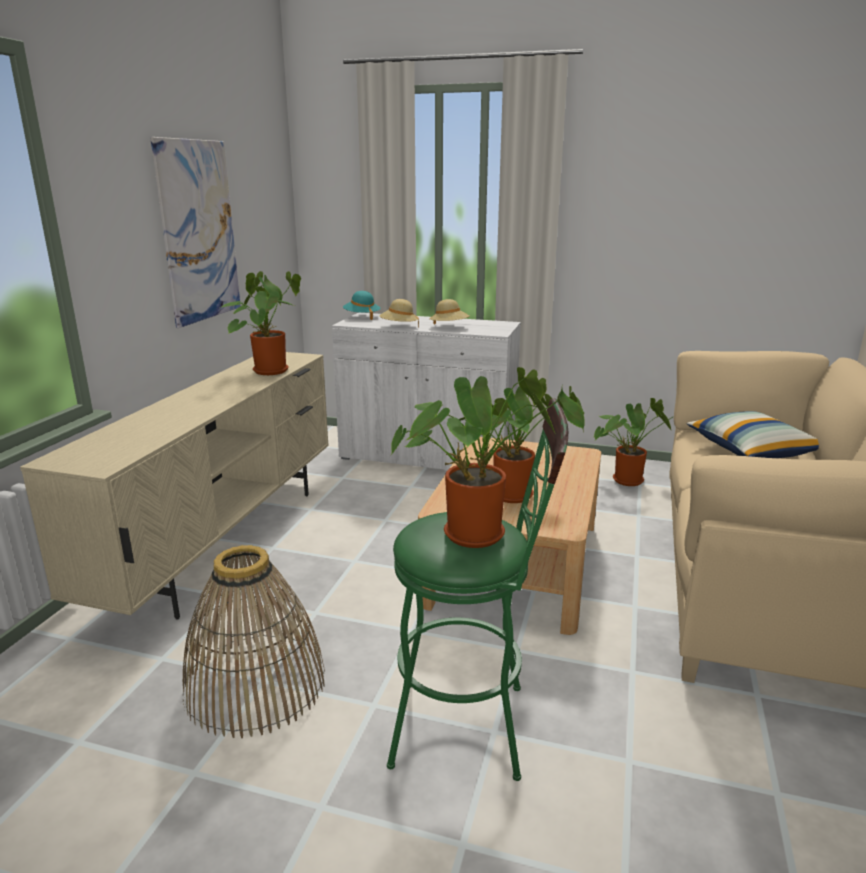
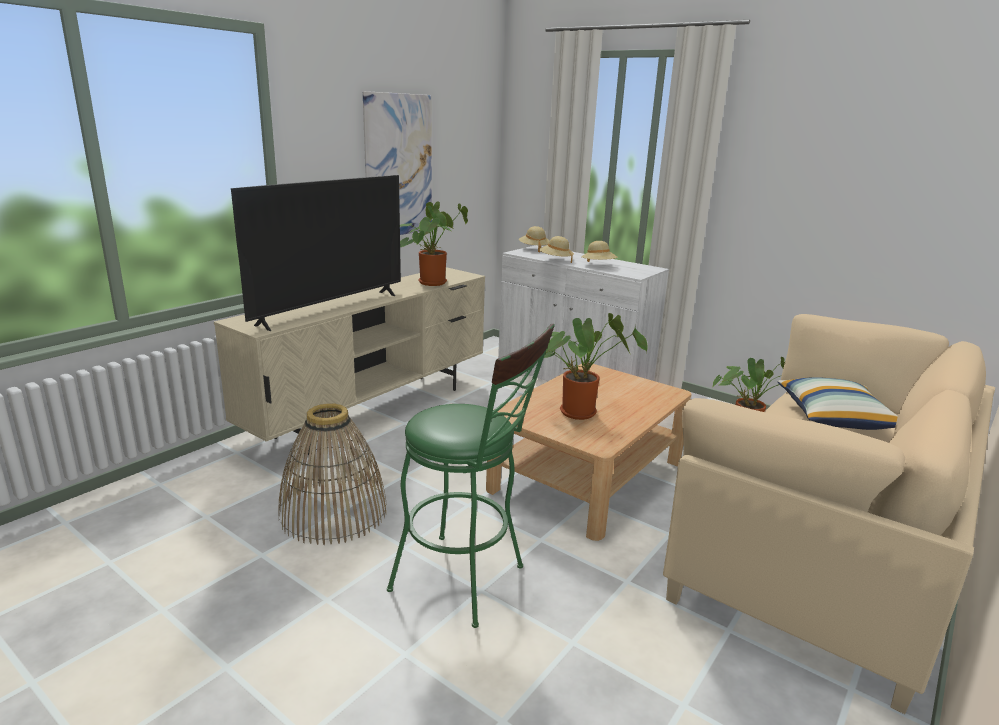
camera: 20 degrees right, 0 degrees up
turquoise hat [343,291,381,320] -> beige hat [519,226,550,252]
potted plant [391,367,584,548] -> none
none -> television [231,175,401,331]

